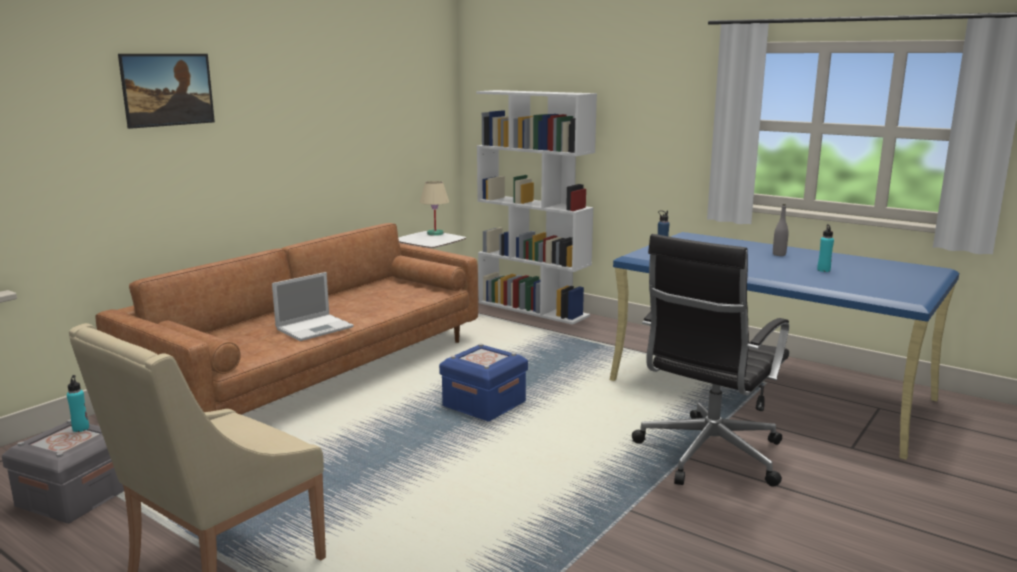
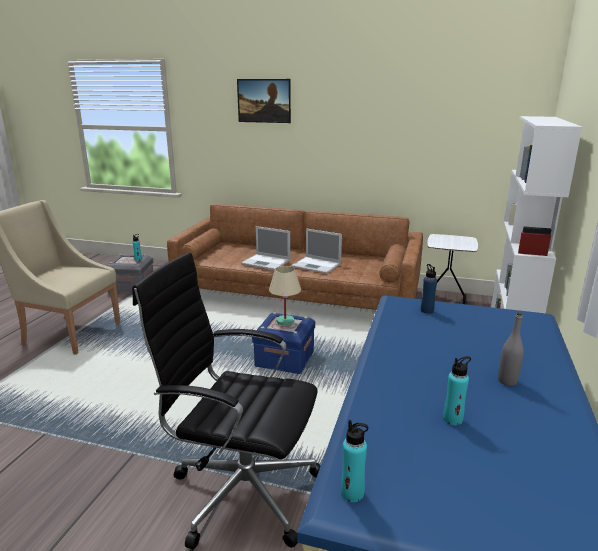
camera: 70 degrees right, 5 degrees up
beige table lamp [420,181,449,236] -> beige table lamp moved to [269,266,301,326]
none -> laptop [291,229,342,274]
none -> turquoise bottle [341,420,369,502]

